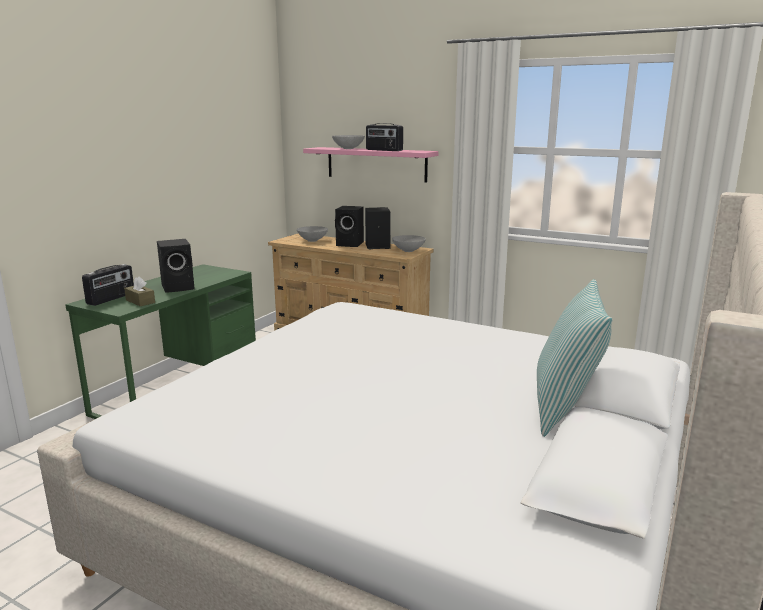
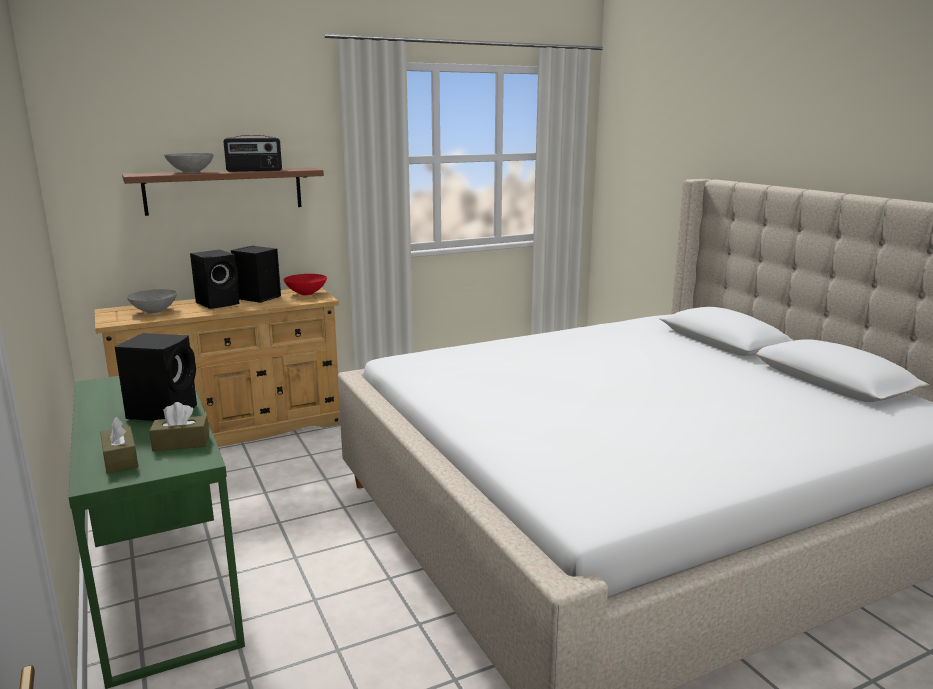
camera: 55 degrees left, 0 degrees up
radio [82,264,134,306] -> brown tissue box [100,417,138,474]
pink shelf [303,147,439,183] -> brown shelf [122,167,324,216]
grey bowl [392,235,426,252] -> red bowl [284,274,327,295]
pillow [537,279,612,437] -> none

